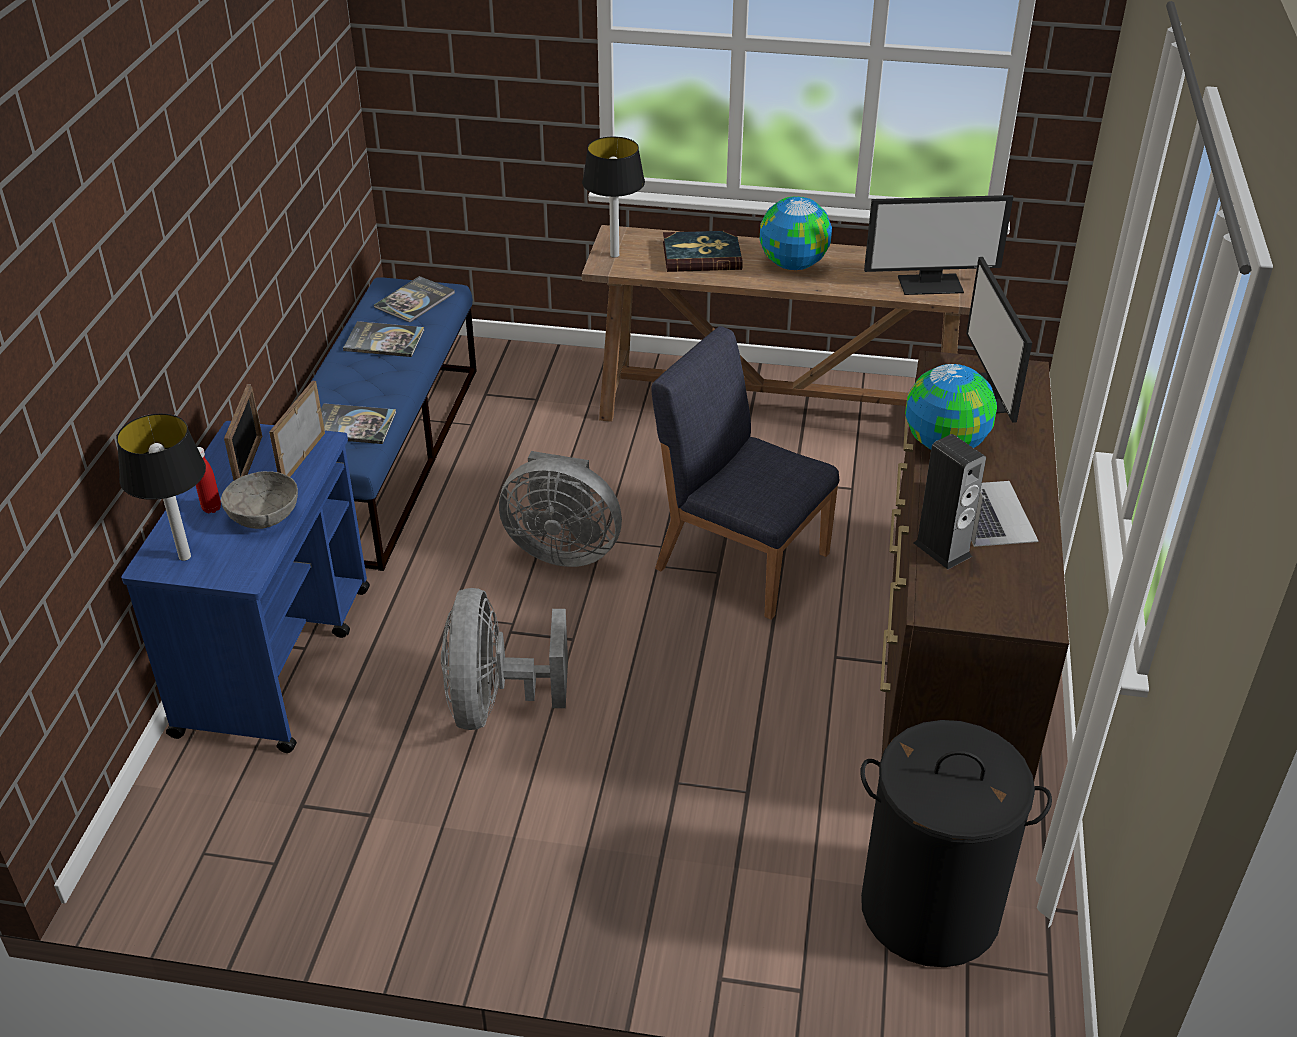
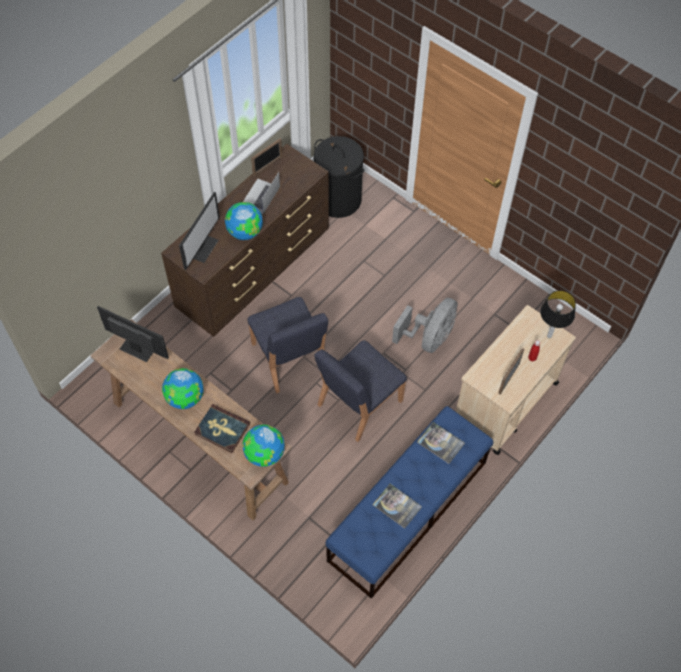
camera: 150 degrees left, 20 degrees up
blue cart [121,421,370,753] -> beige cart [456,305,576,455]
grey bowl [221,471,298,529] -> none
picture frame [269,380,325,477] -> picture frame moved to [251,138,282,176]
book [374,276,455,322] -> none
grey fan [499,451,622,567] -> blue chair [314,340,407,442]
table lamp [582,136,645,258] -> globe [243,425,285,467]
speaker [914,434,986,569] -> none

